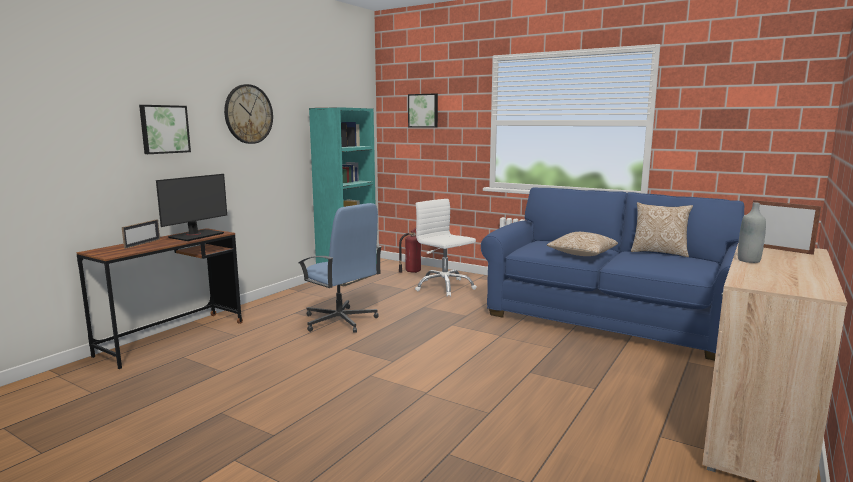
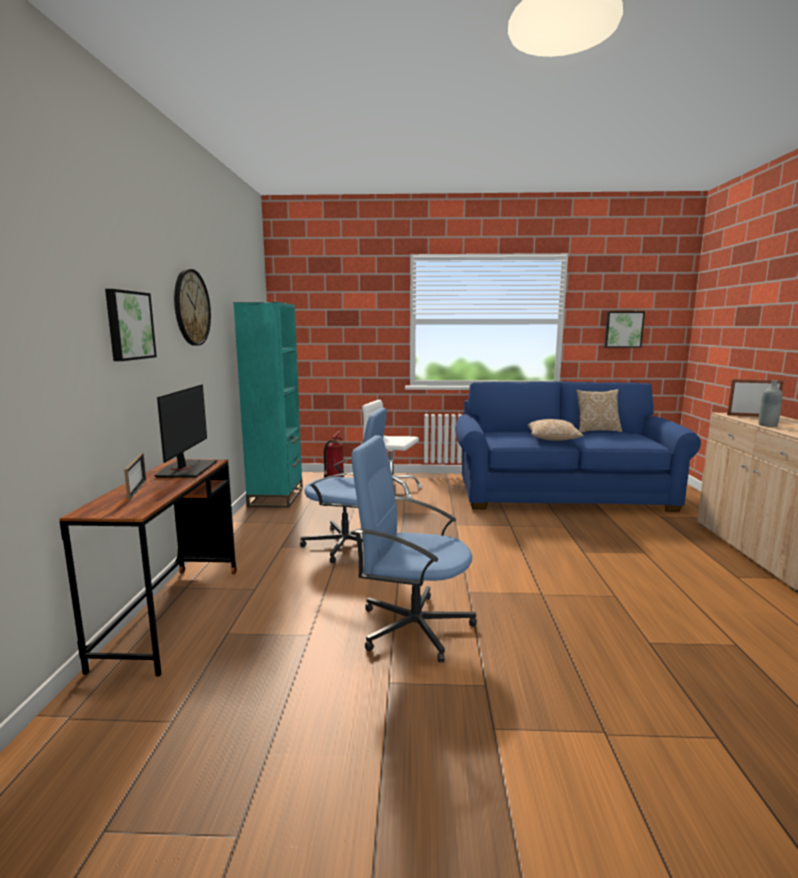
camera: 30 degrees left, 0 degrees up
picture [408,93,438,128] -> picture moved to [604,312,645,348]
none -> blue office chair [352,435,477,663]

